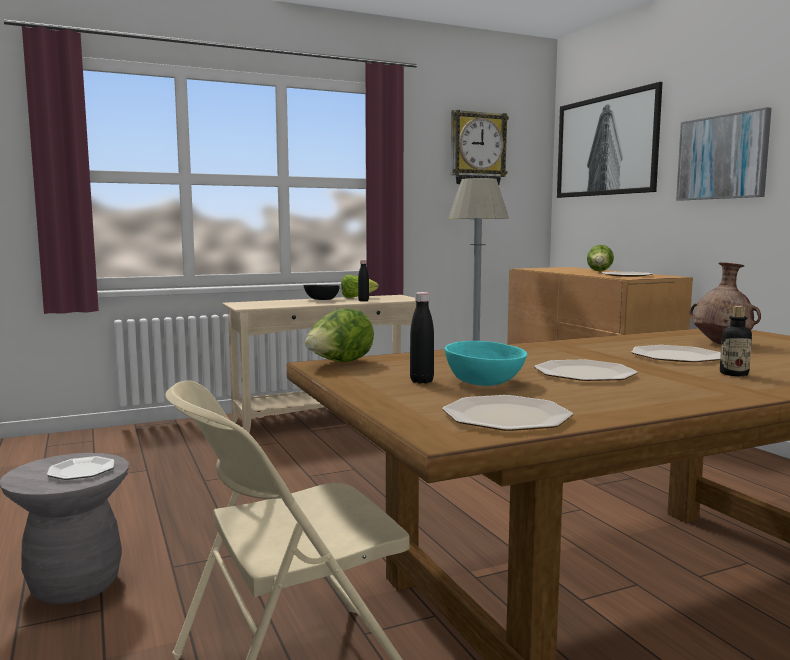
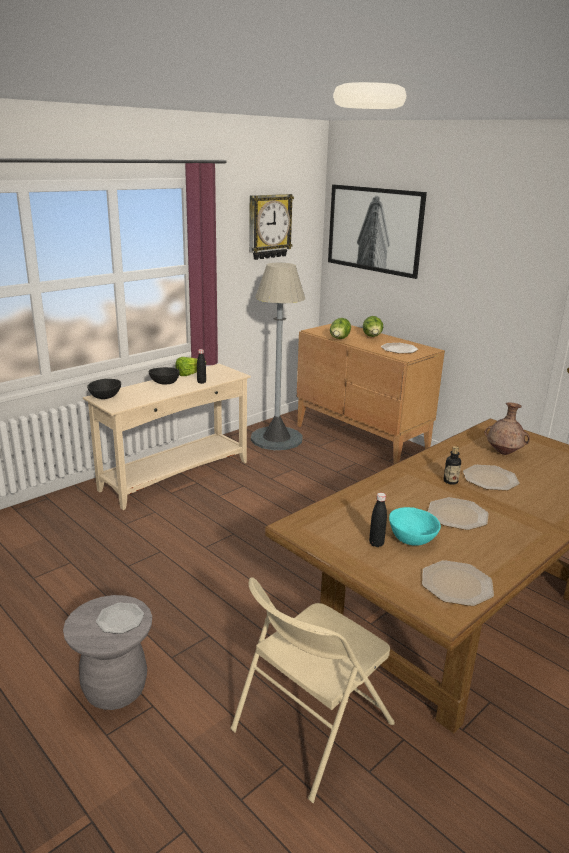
camera: 20 degrees left, 15 degrees up
lettuce [305,308,374,362] -> lettuce moved to [330,318,351,339]
picture [676,107,771,201] -> none
bottle [720,306,752,376] -> bottle moved to [444,446,461,485]
none -> black bowl [87,379,121,399]

